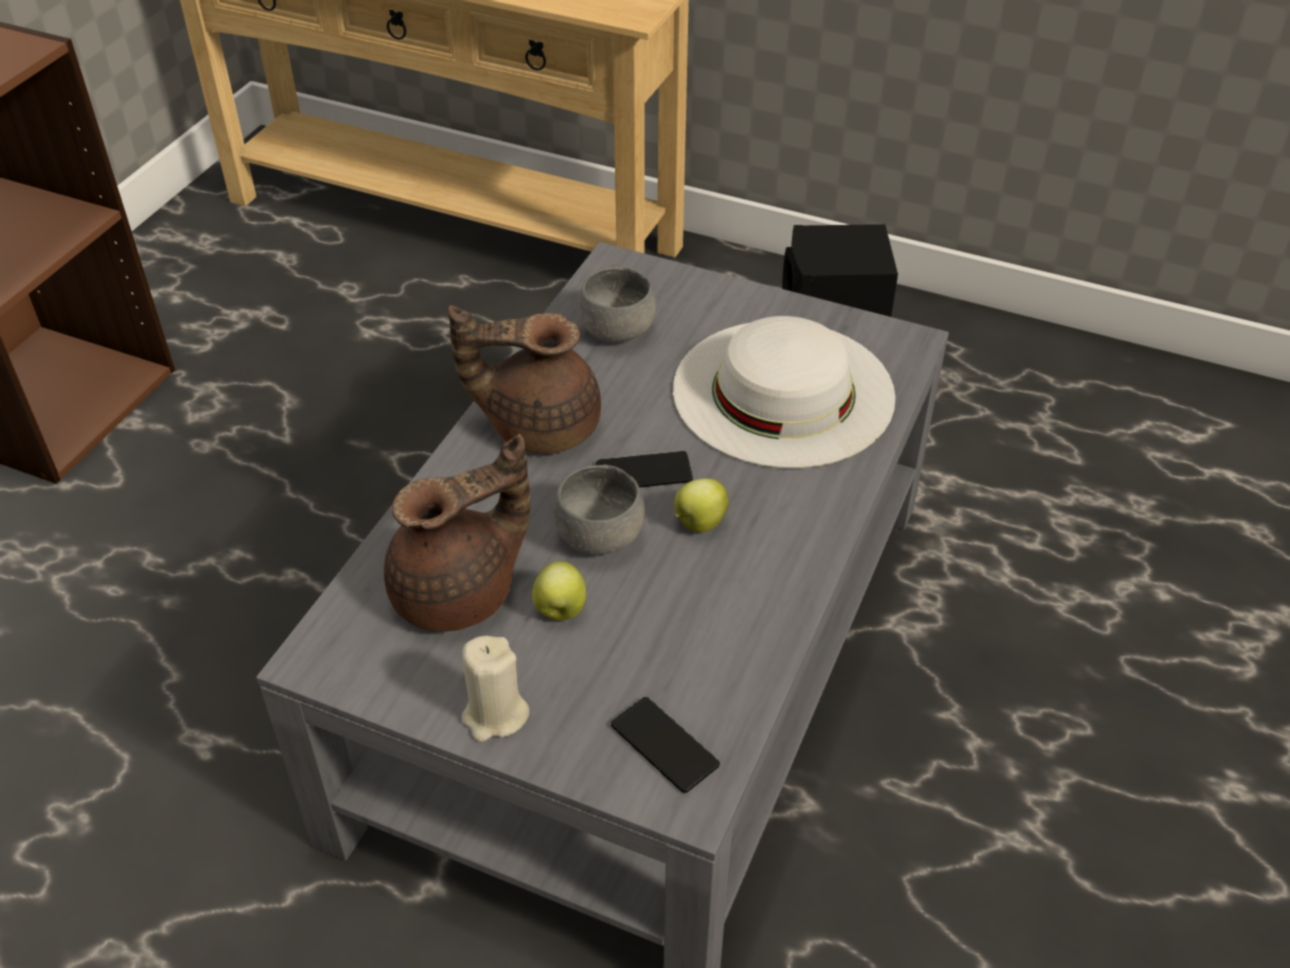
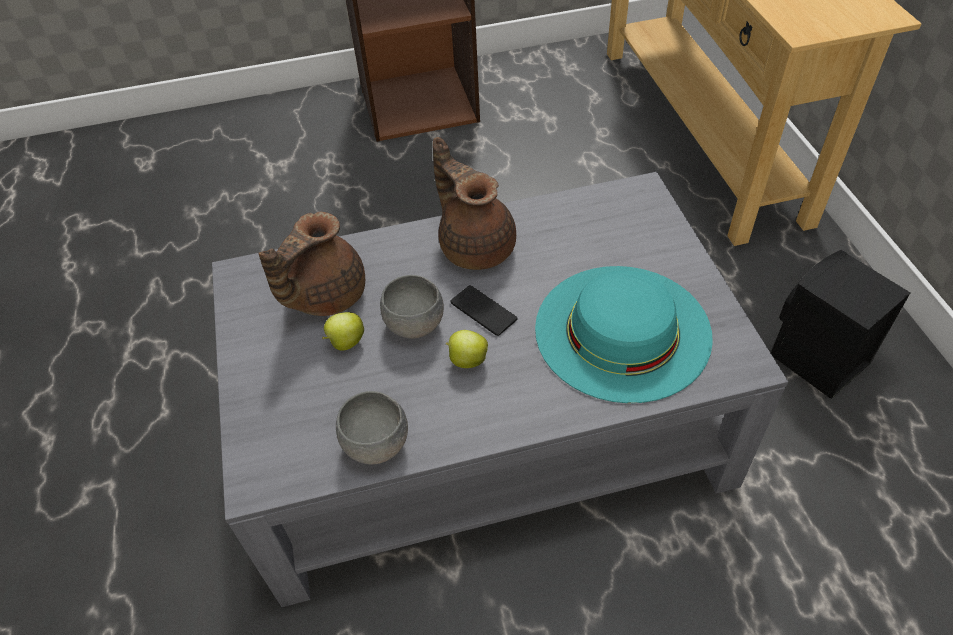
camera: 55 degrees right, 5 degrees up
brown teapot [384,434,531,632] -> brown teapot turned 105 degrees clockwise [258,212,365,316]
beige candle [461,636,529,742] -> none
grey bowl [578,266,656,342] -> grey bowl moved to [336,391,408,465]
phone [611,697,720,793] -> none
white hat [673,316,895,468] -> turquoise hat [535,266,713,403]

